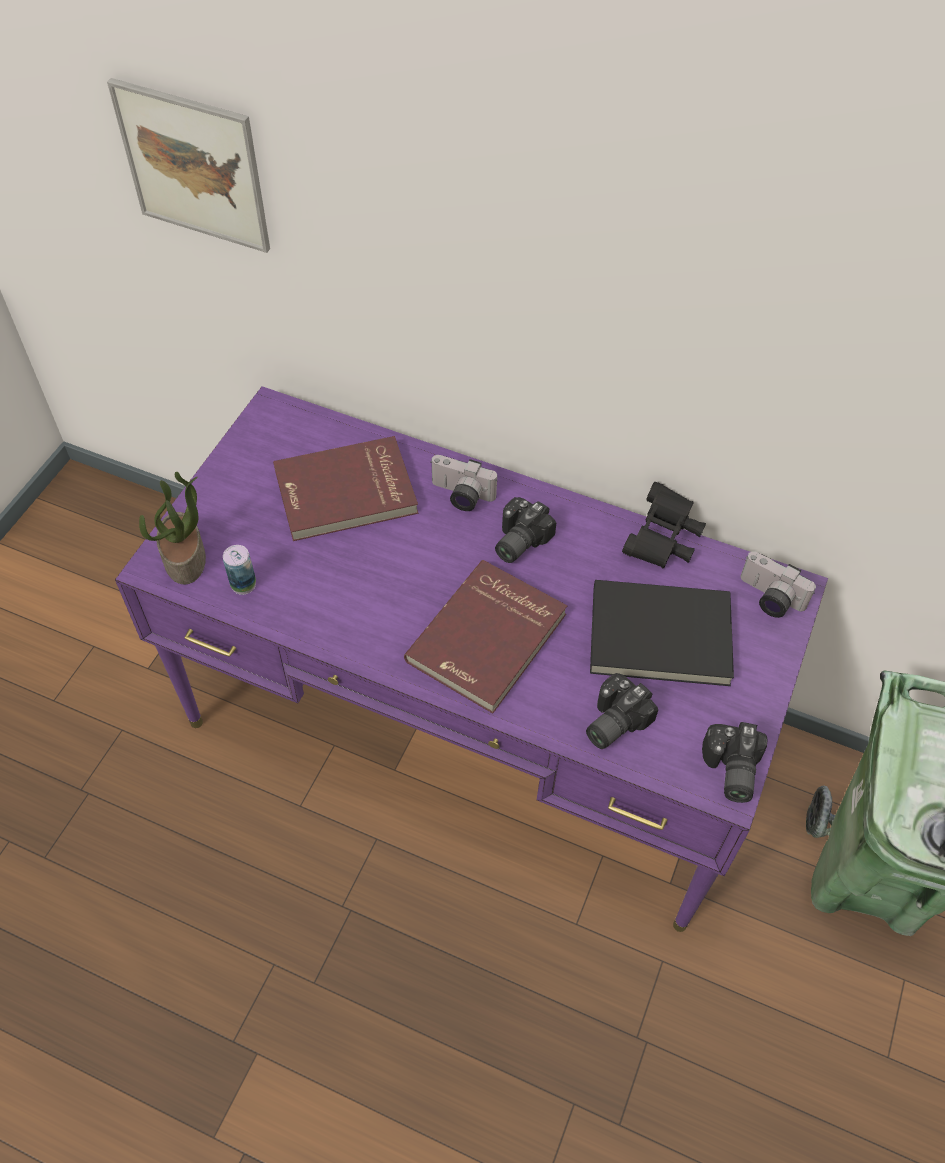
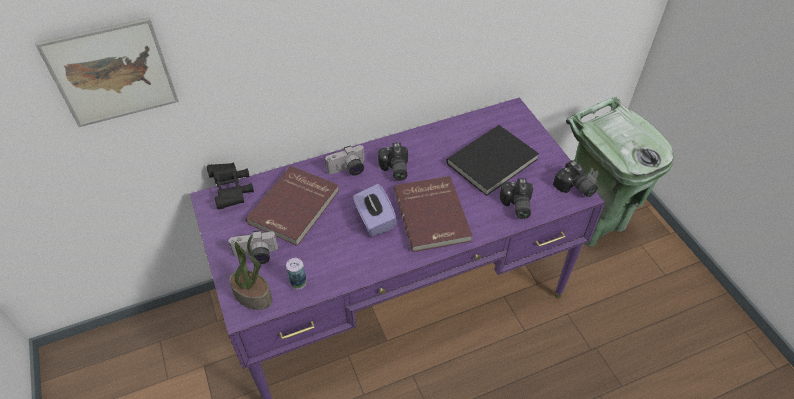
camera: 45 degrees left, 5 degrees down
black binoculars [622,482,706,568] -> black binoculars moved to [207,163,254,209]
camera [741,551,816,618] -> camera moved to [229,230,278,264]
none -> purple tissue box [353,184,397,236]

